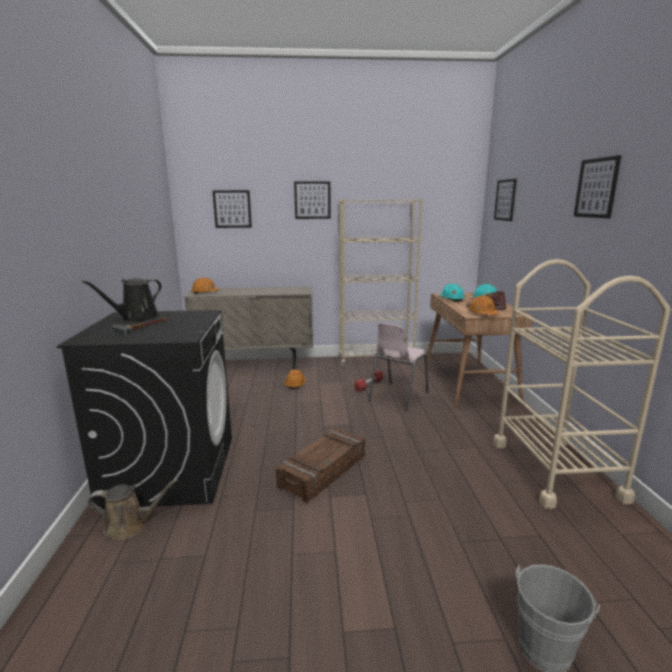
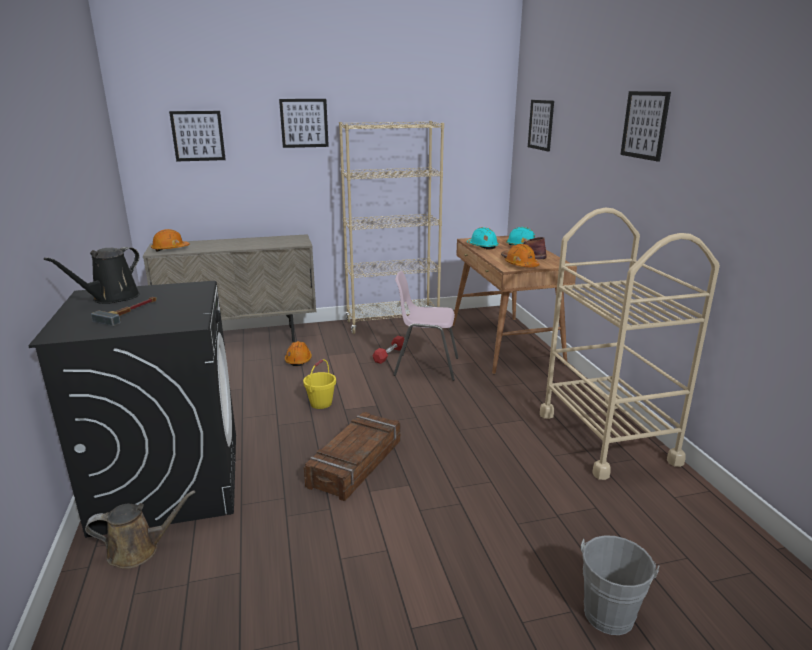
camera: 10 degrees left, 5 degrees up
pink chair [369,323,428,411] -> pink chair turned 75 degrees clockwise [393,271,458,381]
none -> yellow bucket [303,359,336,409]

